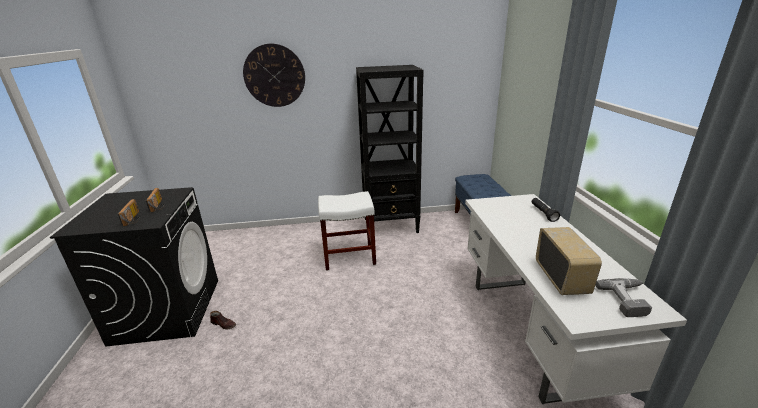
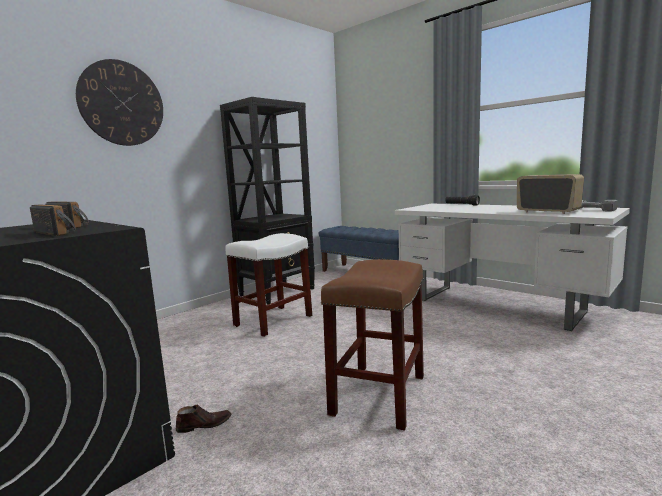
camera: 40 degrees left, 15 degrees down
none -> brown stool [321,259,424,430]

